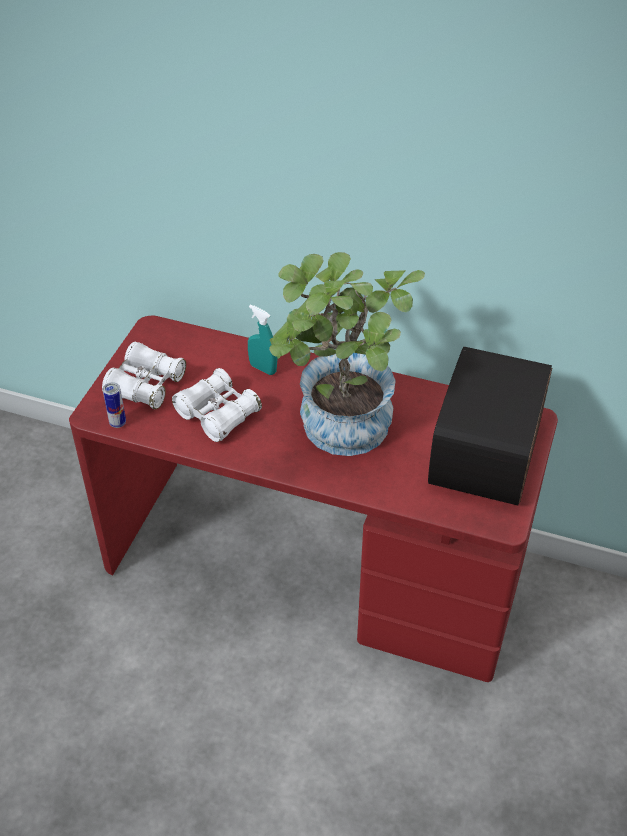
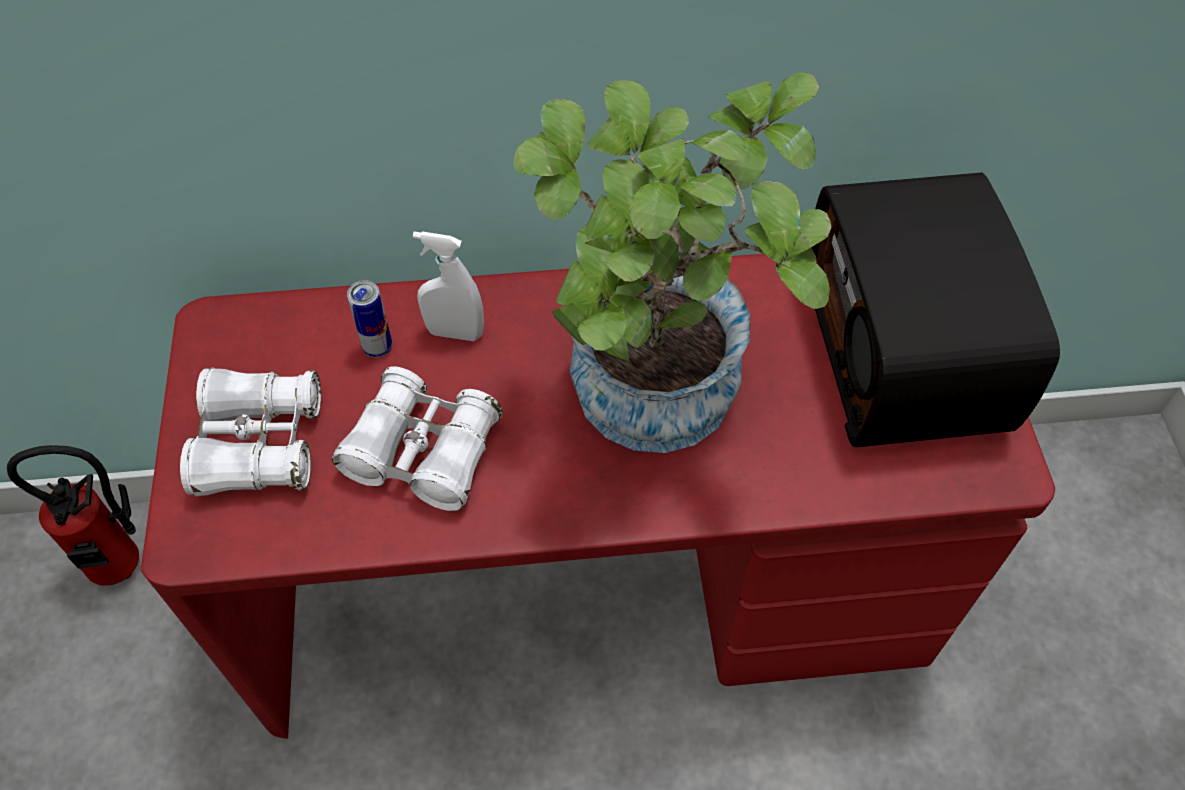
camera: 25 degrees left, 10 degrees up
can [103,382,126,428] -> can moved to [347,280,392,358]
turquoise spray bottle [248,305,277,375] -> white spray bottle [413,231,484,341]
none -> fire extinguisher [7,445,139,585]

